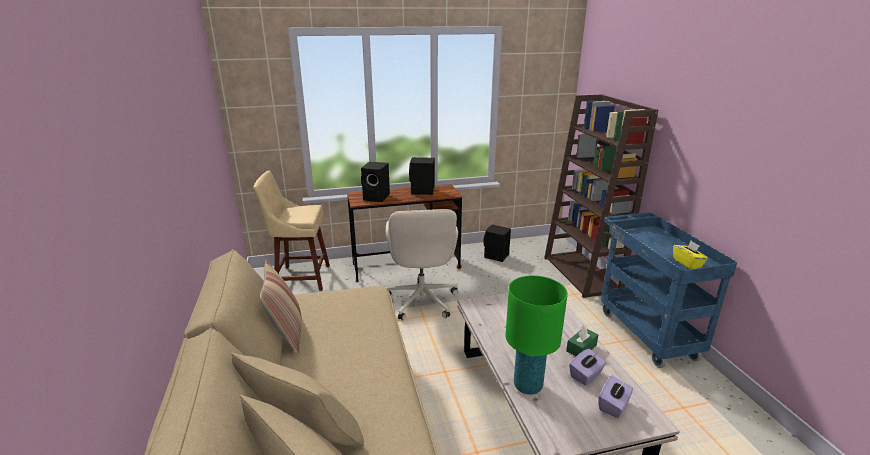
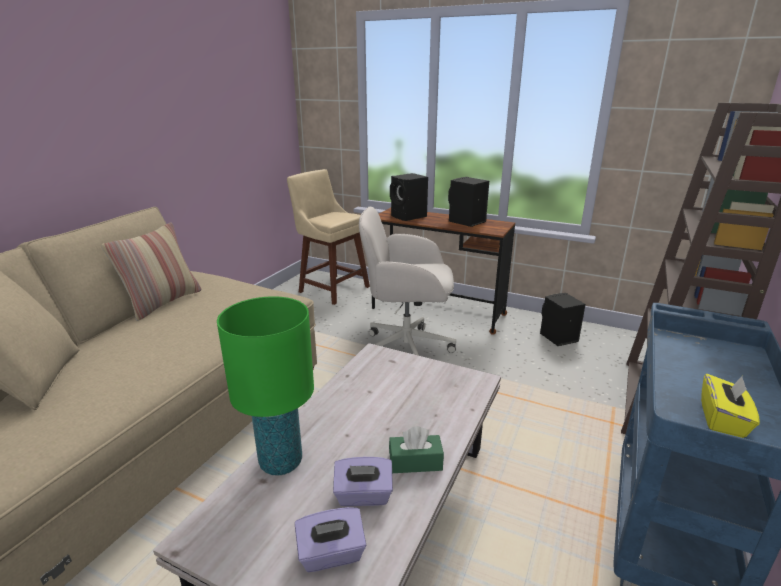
camera: 40 degrees right, 0 degrees up
white office chair [386,209,458,320] -> white office chair turned 60 degrees clockwise [359,207,456,356]

